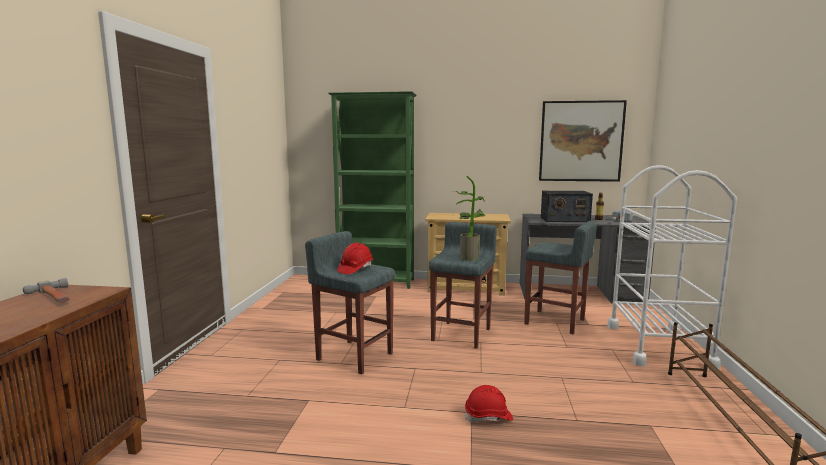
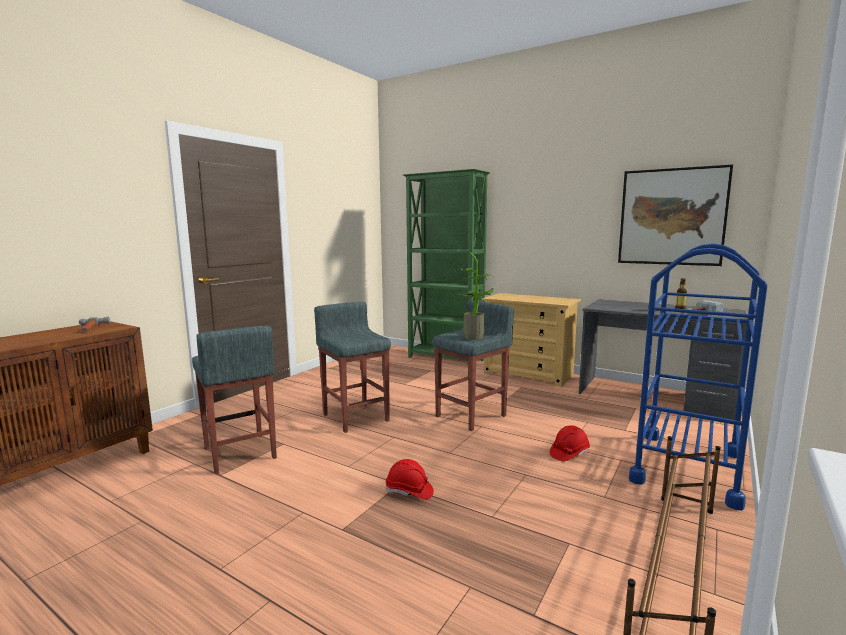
camera: 25 degrees right, 0 degrees up
red hard hat [337,243,373,274] -> red hard hat moved to [549,425,590,462]
grey stool [524,221,597,334] -> grey stool moved to [192,325,277,474]
radio [541,191,593,222] -> none
white cart [607,165,737,370] -> blue cart [629,243,767,510]

